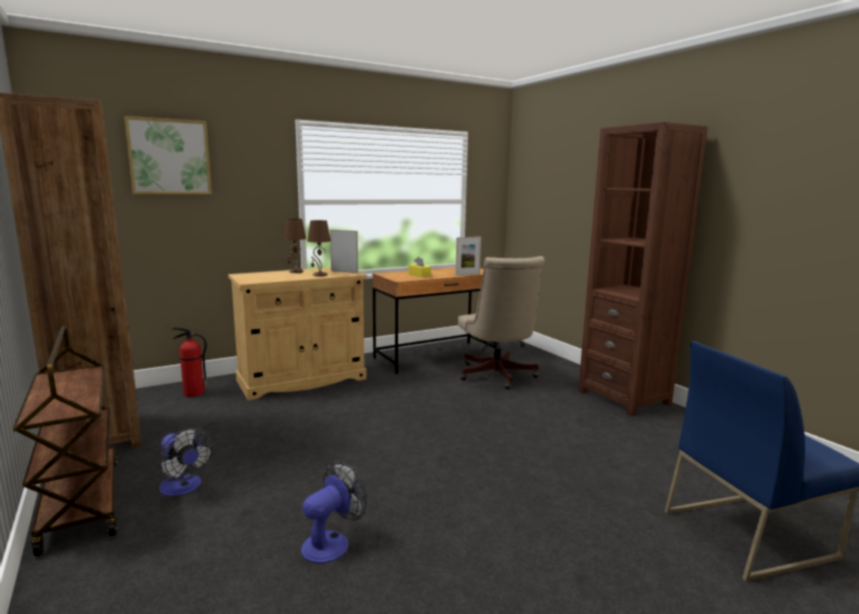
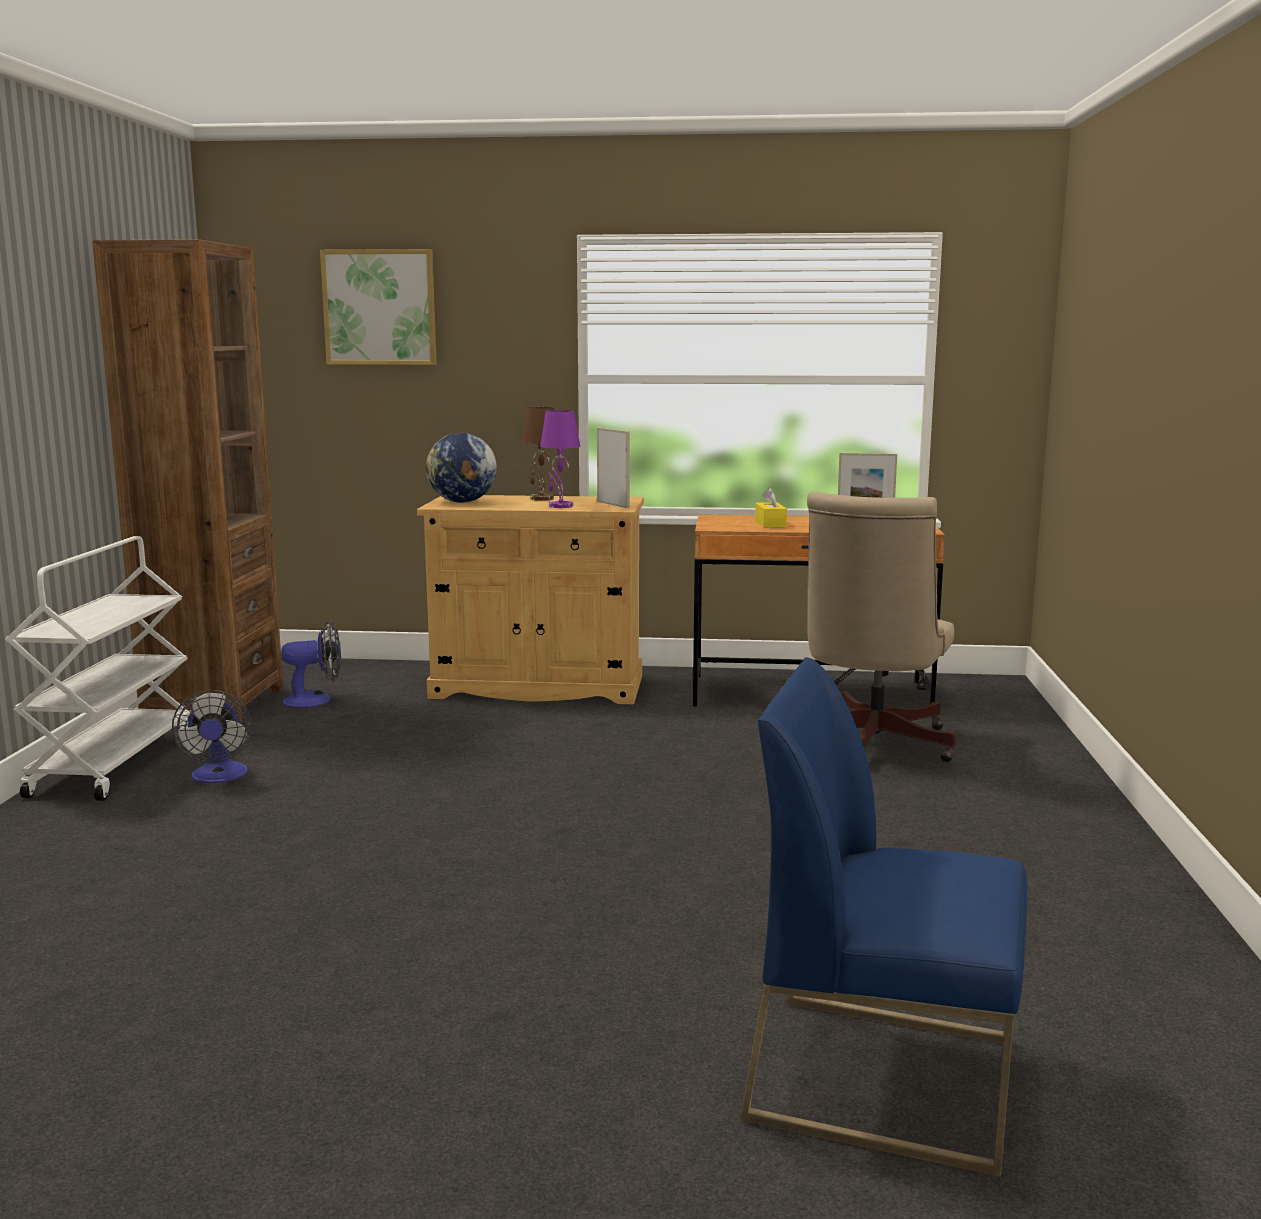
camera: 35 degrees right, 0 degrees up
brown cart [13,326,117,556] -> white cart [5,536,191,801]
fire extinguisher [172,327,207,397] -> none
fan [301,461,367,563] -> fan moved to [281,620,341,707]
brown table lamp [307,220,331,277] -> purple table lamp [540,410,581,508]
brown bookcase [578,122,708,416] -> none
none -> globe [426,433,497,503]

